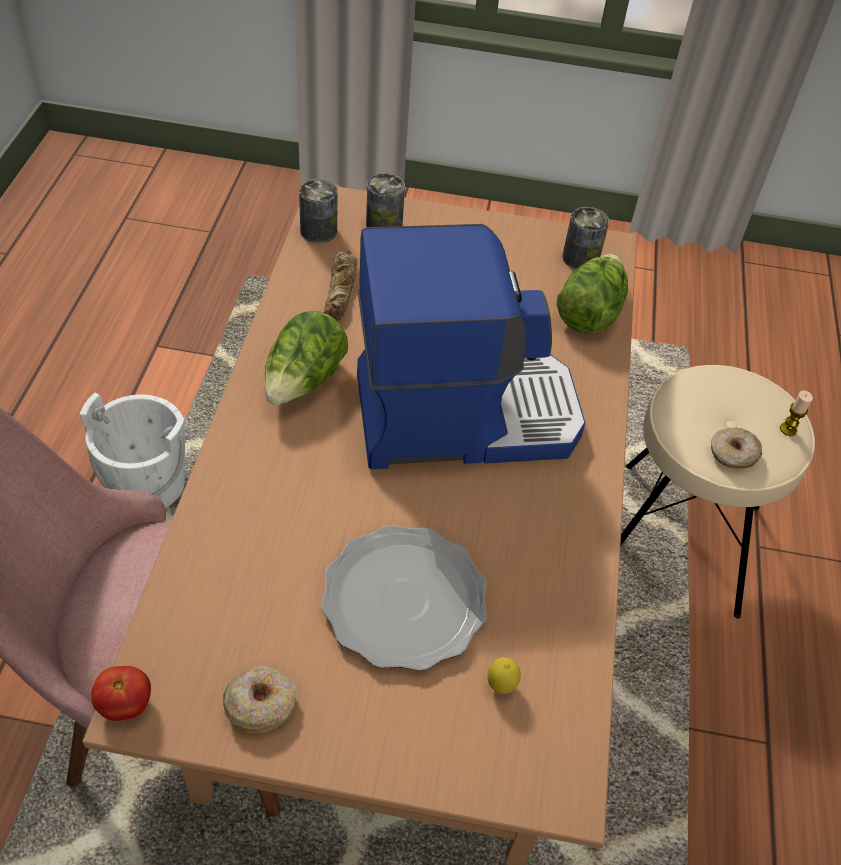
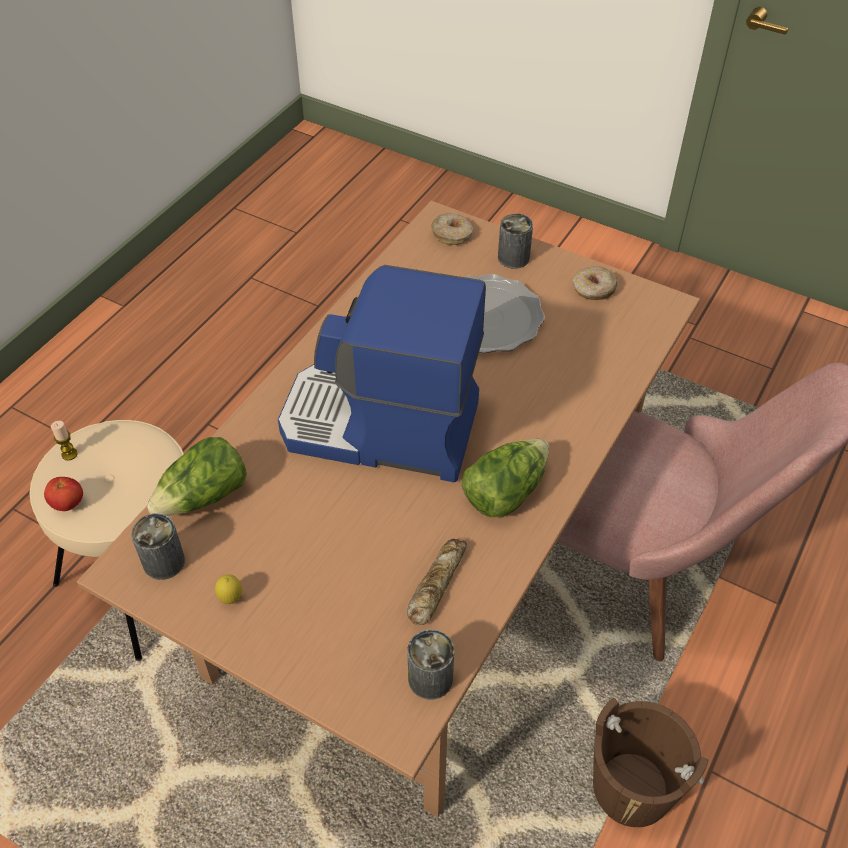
camera: 155 degrees left, 0 degrees up
white bucket [79,393,185,508] -> brown bucket [593,698,708,827]
tomato [91,666,151,721] -> tomato moved to [44,477,83,511]
can [366,173,405,227] -> can moved to [498,214,533,269]
lemon [488,657,521,694] -> lemon moved to [215,574,242,604]
donut [711,428,762,469] -> donut moved to [431,213,473,245]

